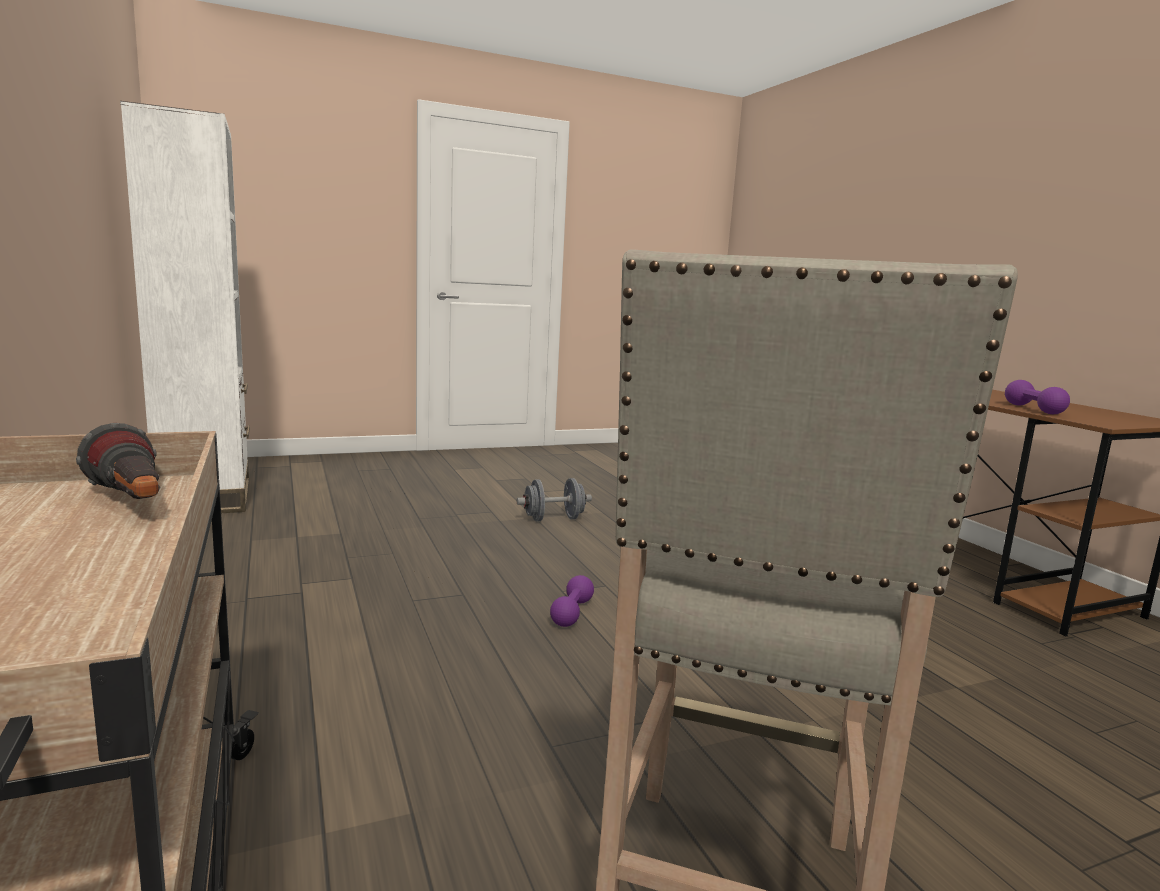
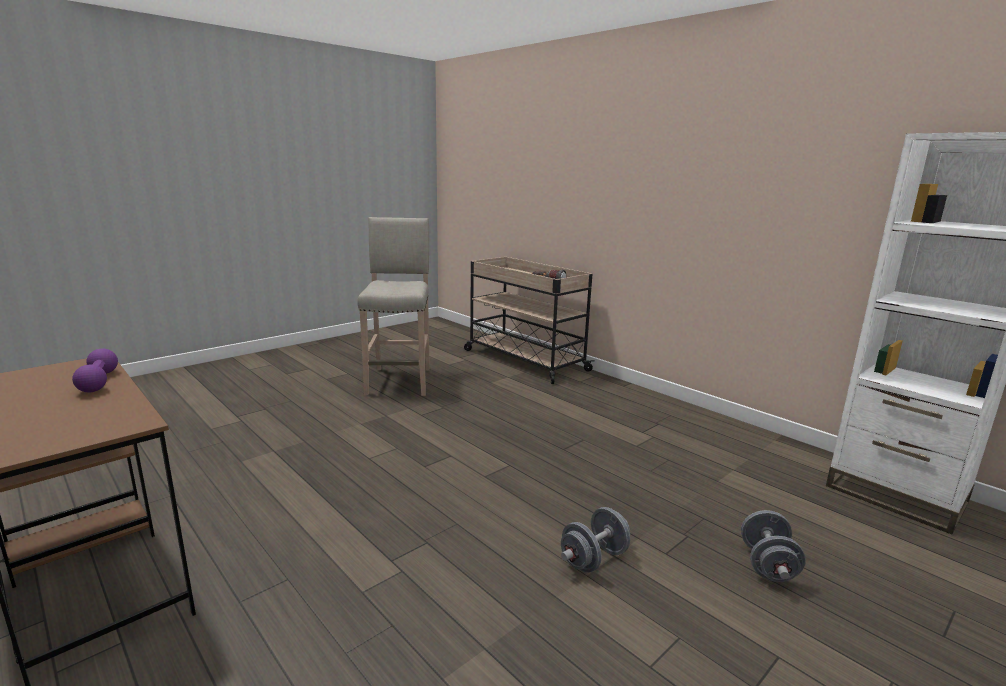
camera: 160 degrees right, 5 degrees up
purple dumbbell [550,575,594,627] -> none
none -> grey dumbbell [741,510,806,582]

